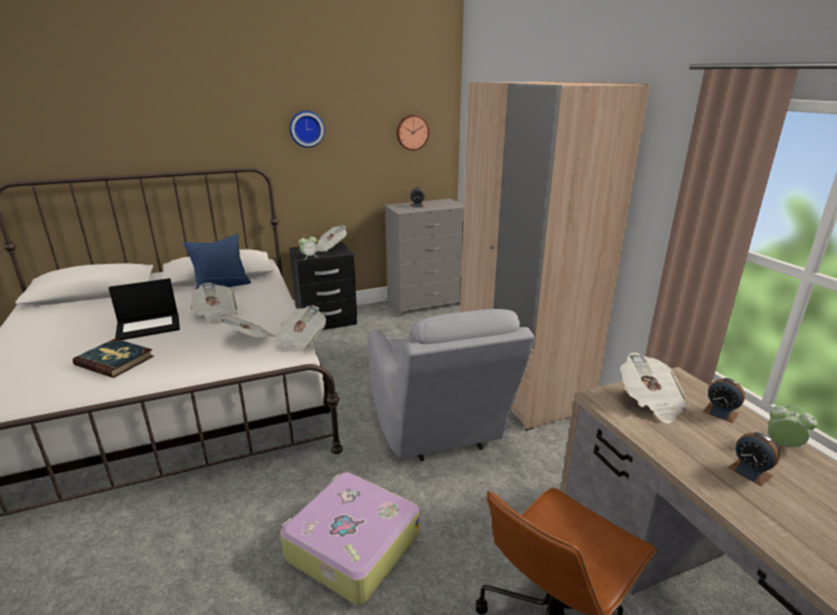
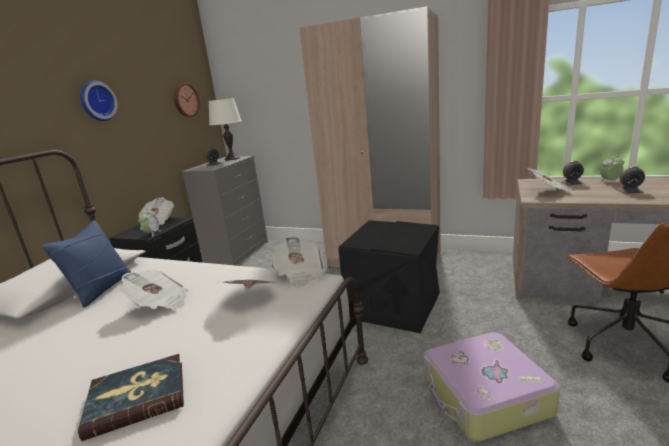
camera: 45 degrees left, 5 degrees down
laptop [109,278,180,340] -> none
grey armchair [367,309,534,461] -> black storage box [338,220,440,333]
none -> white table lamp [208,98,242,160]

